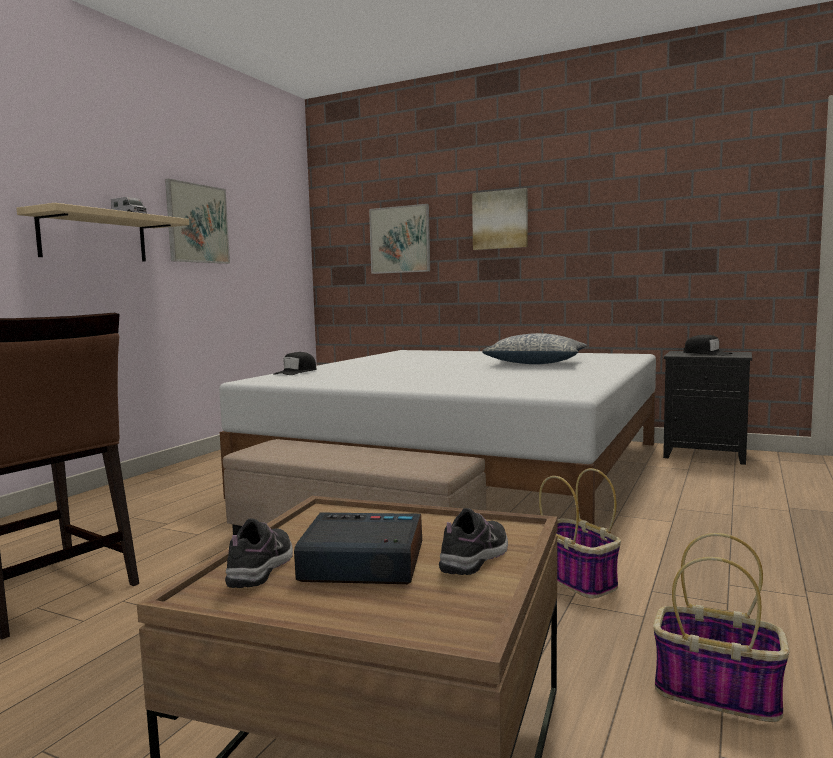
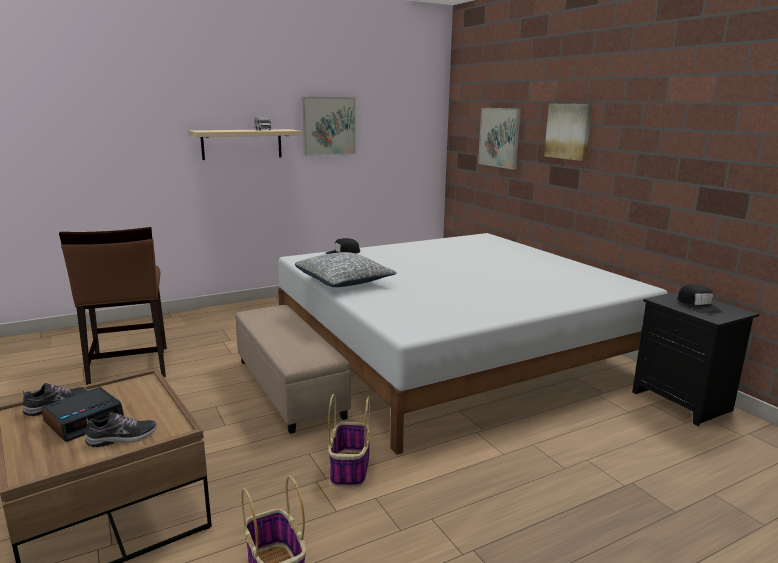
camera: 35 degrees right, 10 degrees up
alarm clock [294,513,422,584] -> alarm clock turned 90 degrees clockwise [41,387,124,442]
pillow [482,333,587,364] -> pillow moved to [295,252,397,287]

